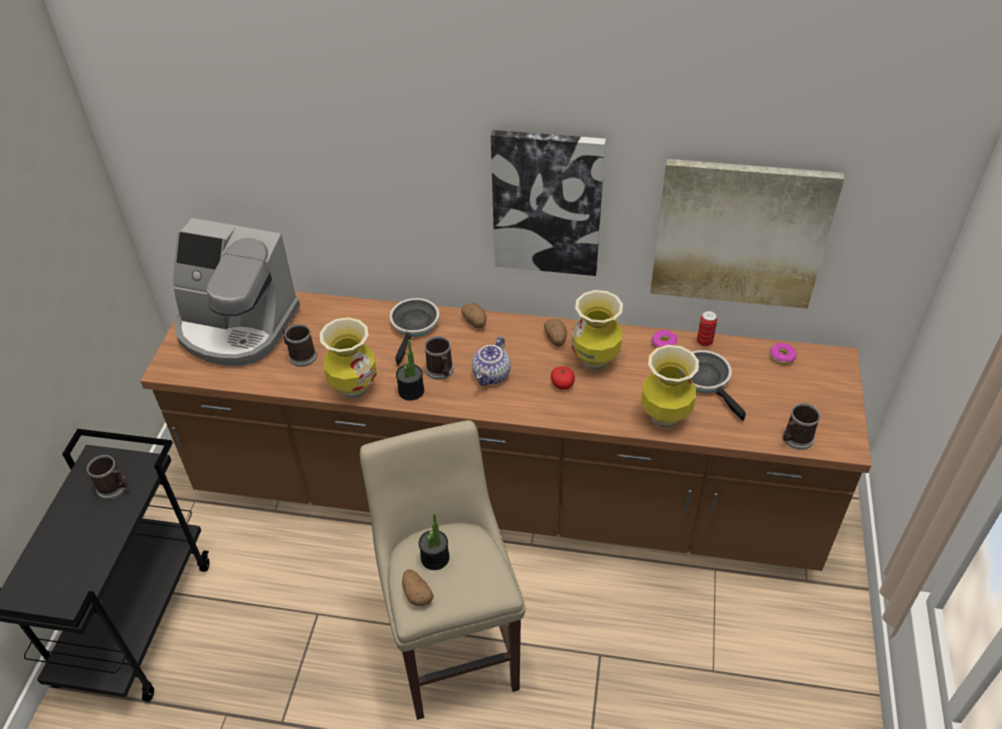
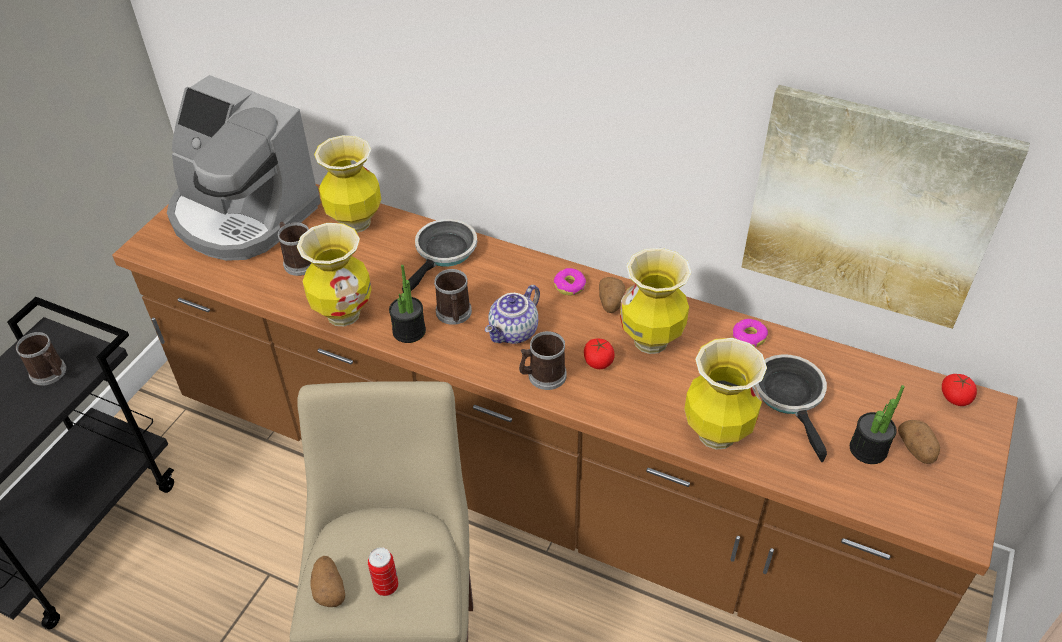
camera: 15 degrees right, 0 degrees up
potted plant [419,513,450,570] -> potted plant moved to [850,385,905,464]
potato [461,303,487,329] -> potato moved to [898,420,940,464]
picture [491,130,606,276] -> none
can [697,311,717,347] -> can moved to [368,547,398,596]
donut [770,343,797,365] -> donut moved to [554,268,586,295]
mug [783,403,820,450] -> mug moved to [519,331,567,390]
none -> vase [314,135,381,233]
none -> tomato [942,374,977,406]

